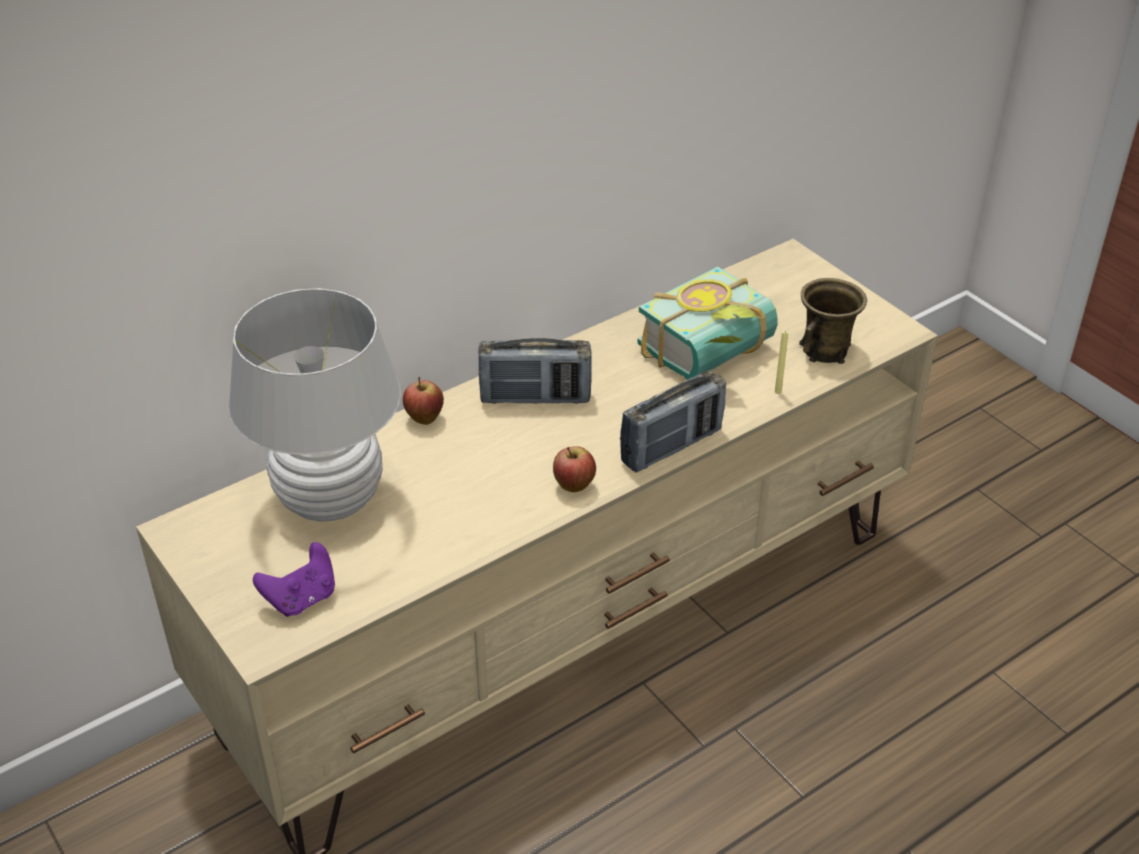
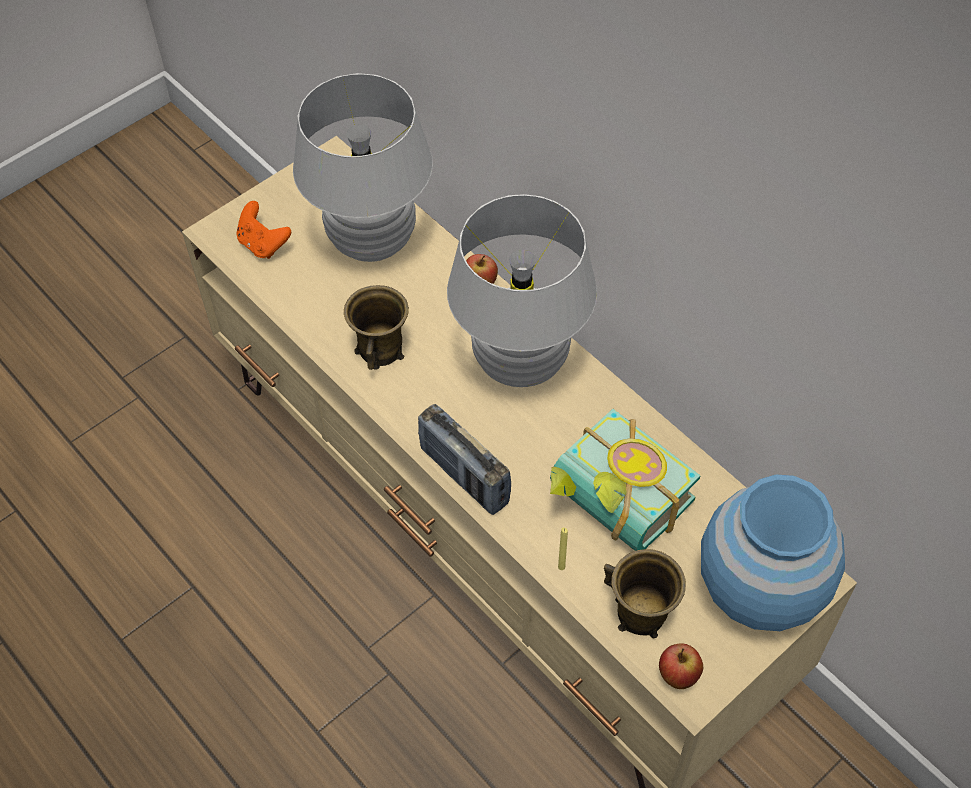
camera: 85 degrees right, 15 degrees up
purple game controller [253,542,335,617] -> orange game controller [236,201,291,259]
radio [479,338,592,404] -> white table lamp [447,194,597,387]
apple [553,446,596,492] -> apple moved to [659,644,703,689]
none -> brown mug [344,285,409,370]
none -> blue vase [701,474,845,631]

